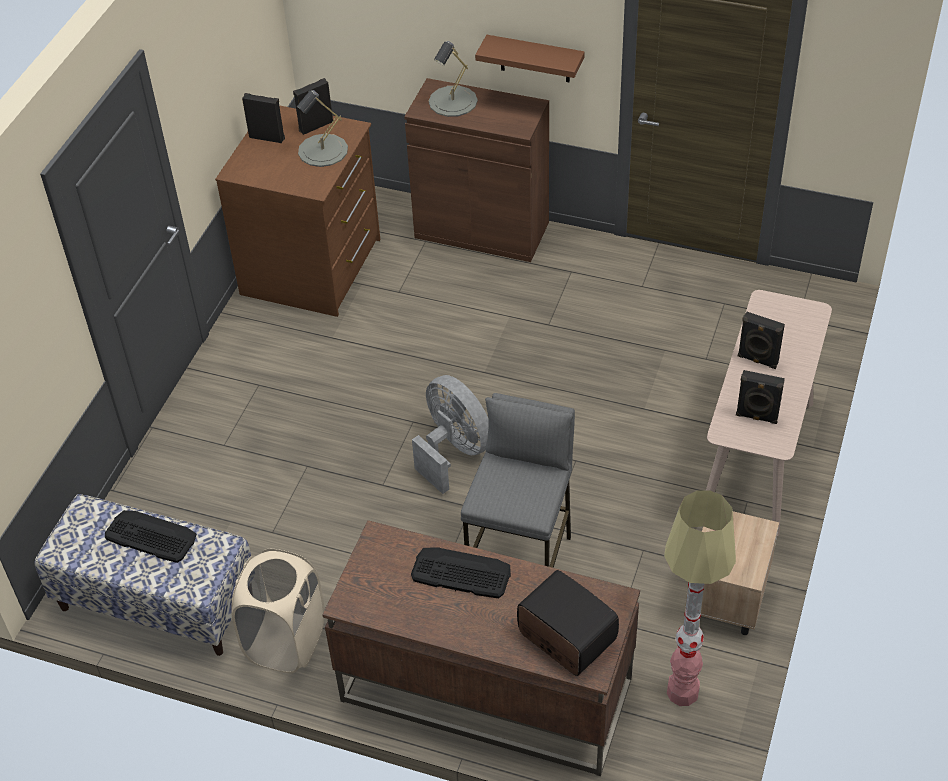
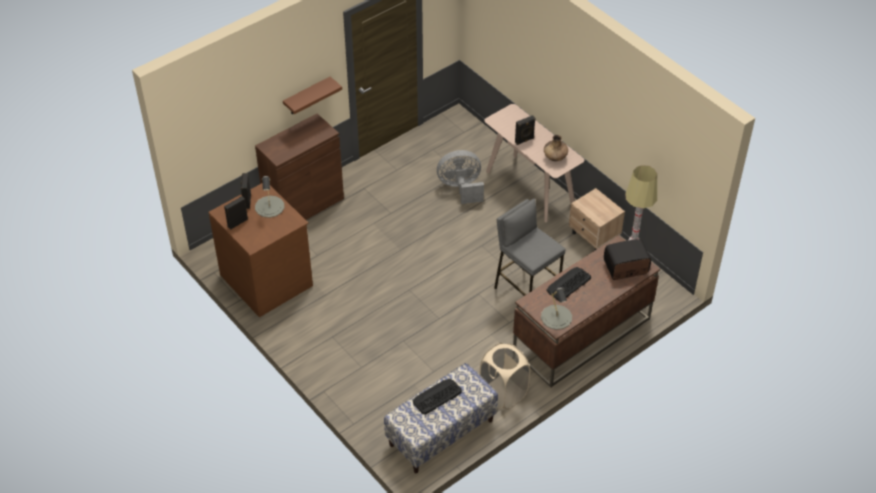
camera: 60 degrees left, 0 degrees up
grey fan [412,375,489,494] -> grey fan moved to [437,150,484,204]
grey table lamp [429,41,478,117] -> grey table lamp moved to [541,287,572,330]
black speaker [736,370,785,424] -> brown vase [544,135,568,161]

